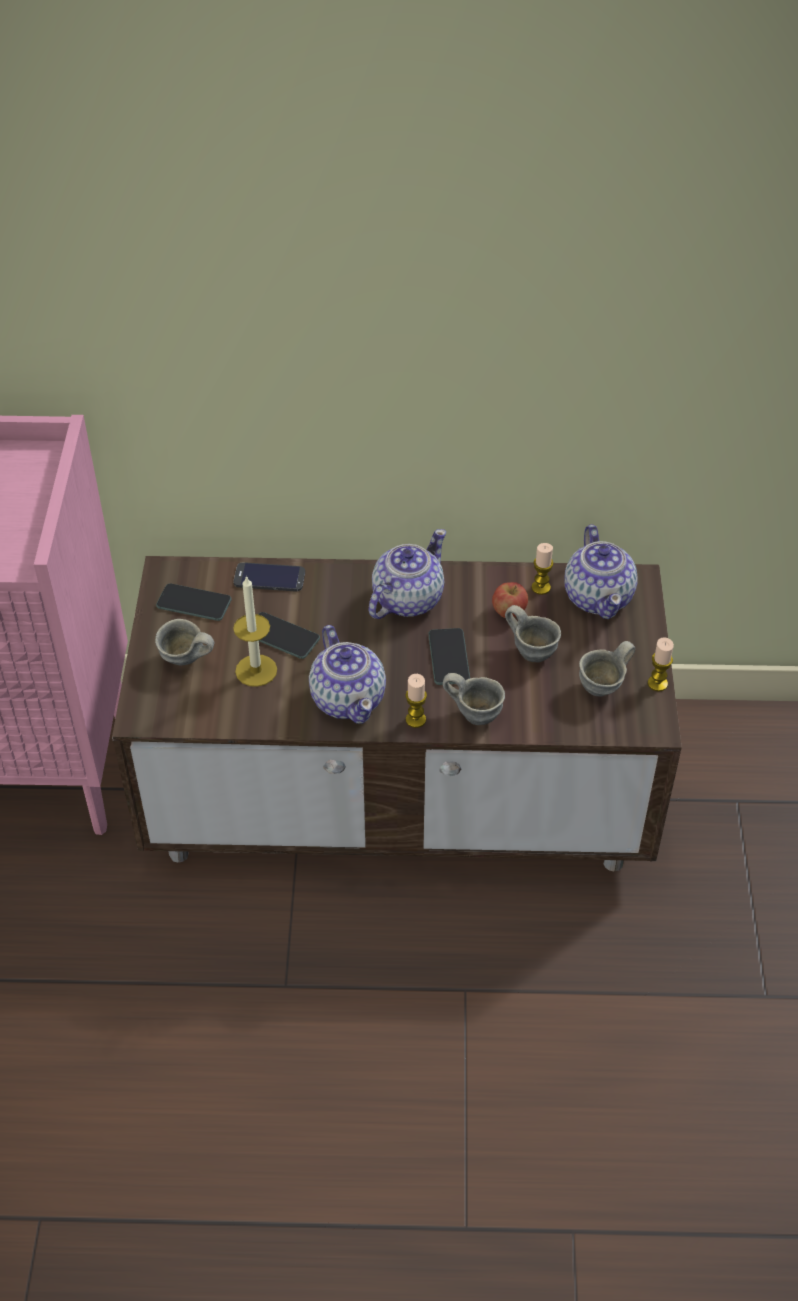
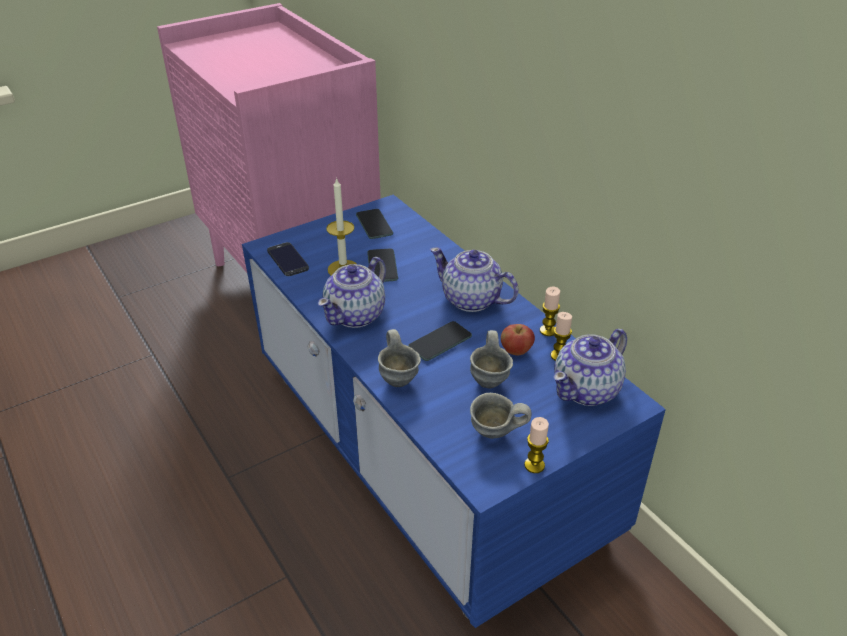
camera: 55 degrees right, 10 degrees down
brown tv stand [112,556,682,872] -> blue tv stand [242,194,666,628]
grey mug [155,619,214,665] -> none
phone [233,562,305,591] -> phone moved to [267,242,309,276]
teapot [368,529,446,619] -> teapot turned 150 degrees counterclockwise [430,247,519,312]
candle [405,674,427,728] -> candle moved to [540,287,560,336]

